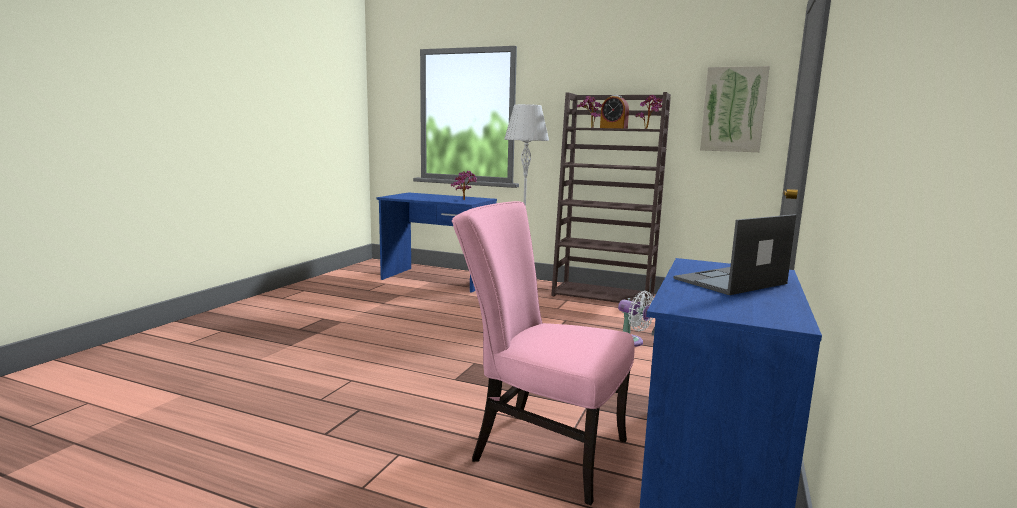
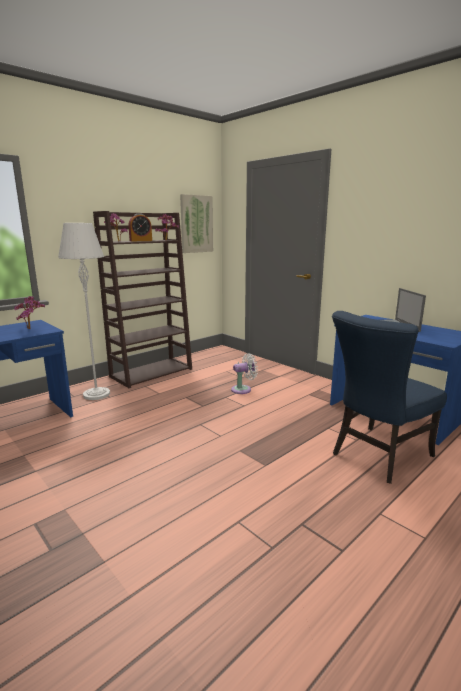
camera: 65 degrees left, 5 degrees up
pink chair [451,201,634,505] -> blue chair [332,311,447,484]

